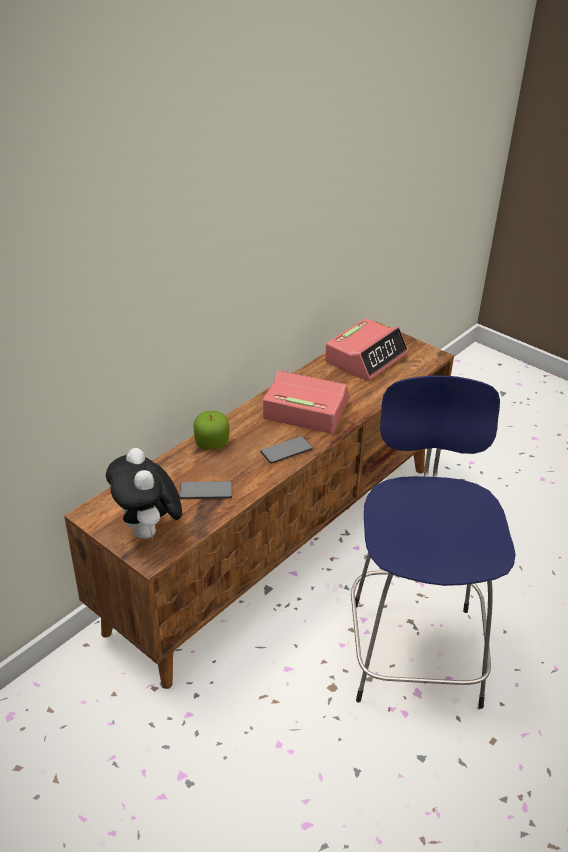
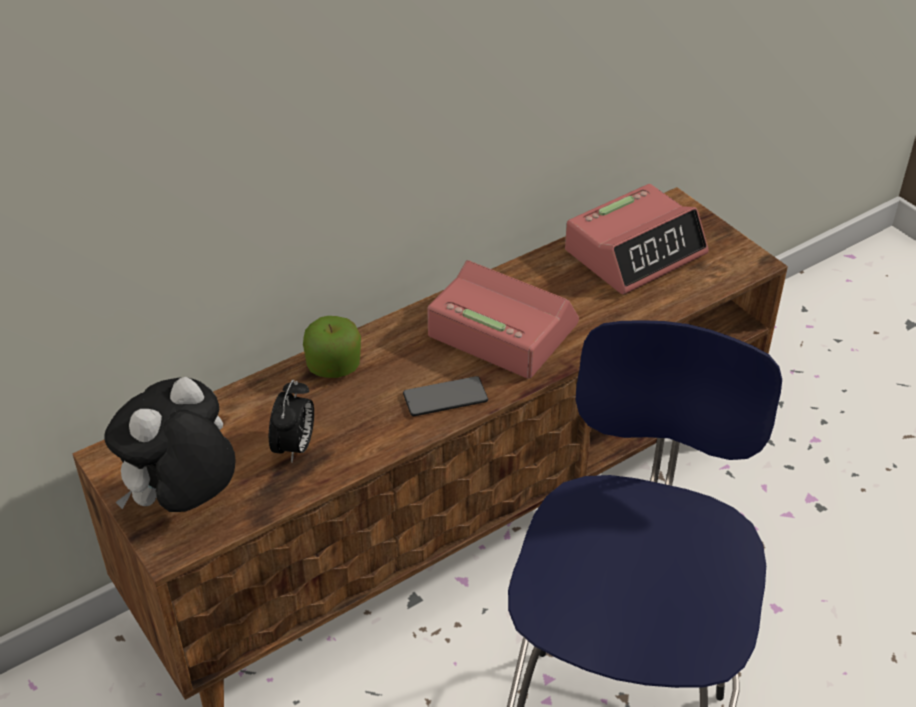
camera: 15 degrees right, 5 degrees up
plush toy [106,448,182,540] -> plush toy turned 45 degrees clockwise [104,377,236,512]
phone [179,481,232,499] -> alarm clock [269,380,314,463]

